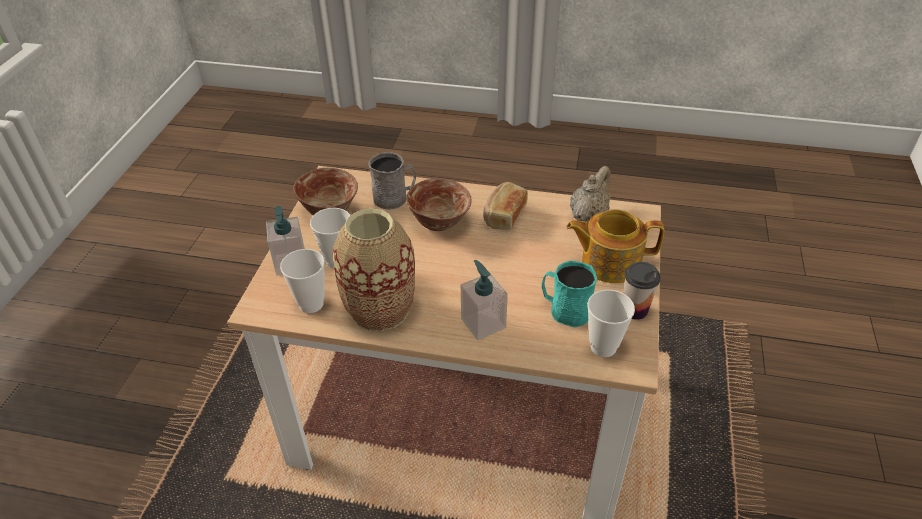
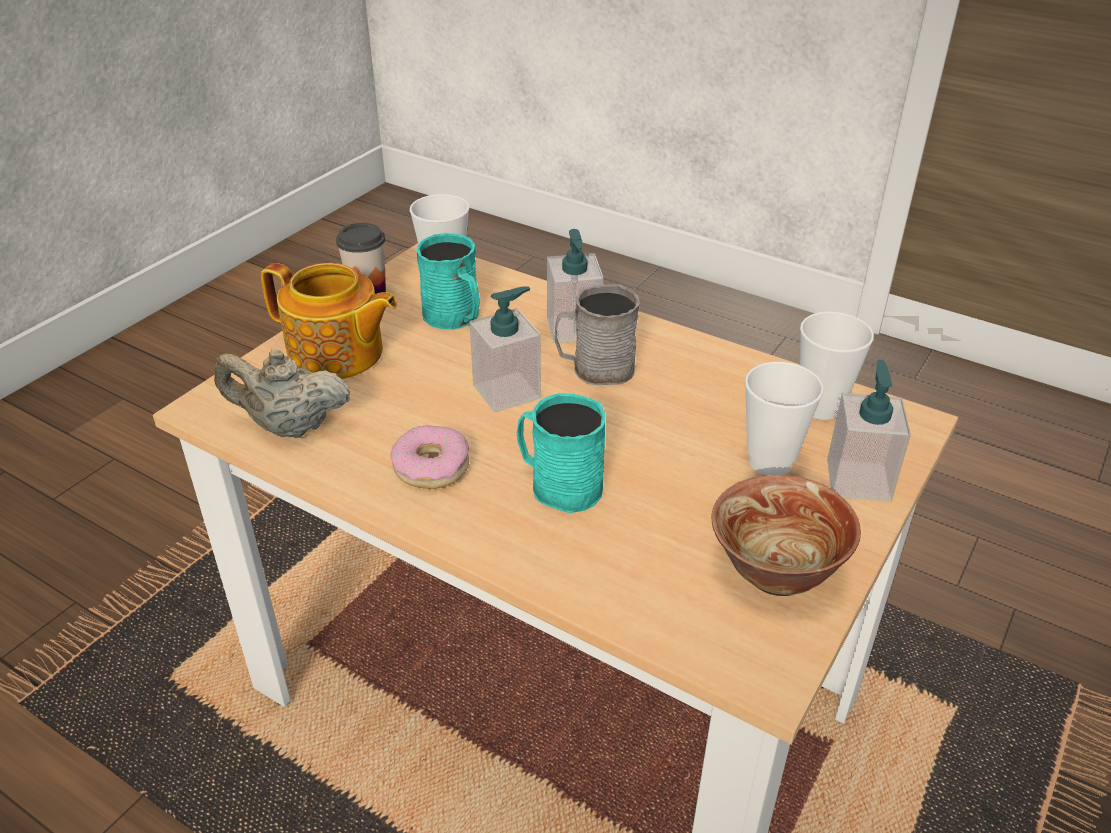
camera: 160 degrees left, 5 degrees down
vase [332,208,415,332] -> none
grey mug [368,152,416,210] -> grey mug moved to [555,284,640,385]
bowl [406,179,472,231] -> turquoise mug [517,393,605,513]
bread [483,182,528,230] -> donut [390,425,469,489]
beige teapot [570,166,611,222] -> beige teapot turned 45 degrees clockwise [214,349,350,438]
none -> soap dispenser [469,286,541,412]

